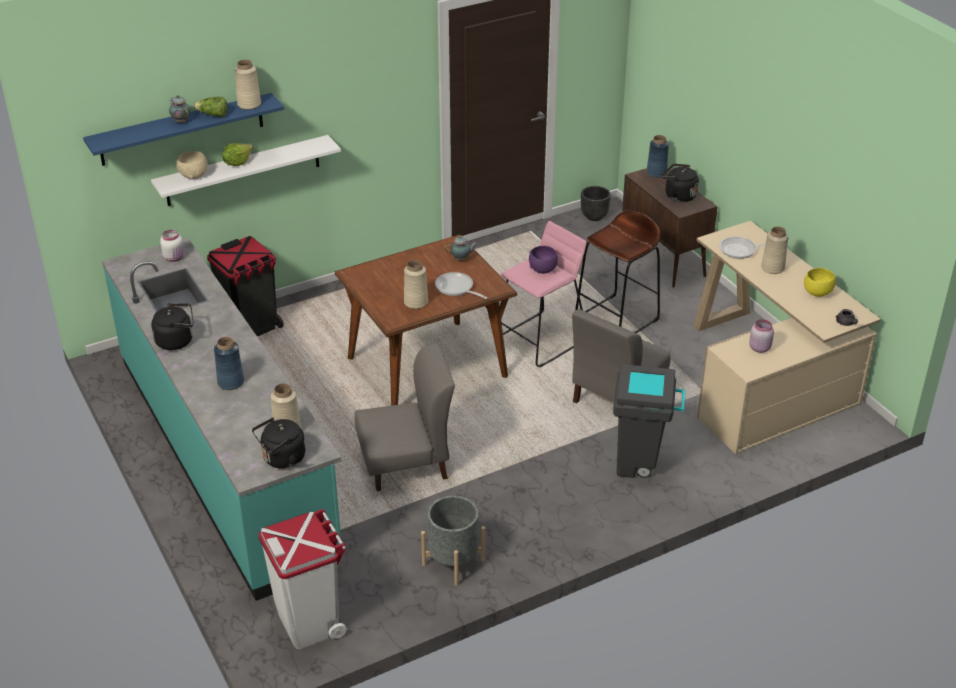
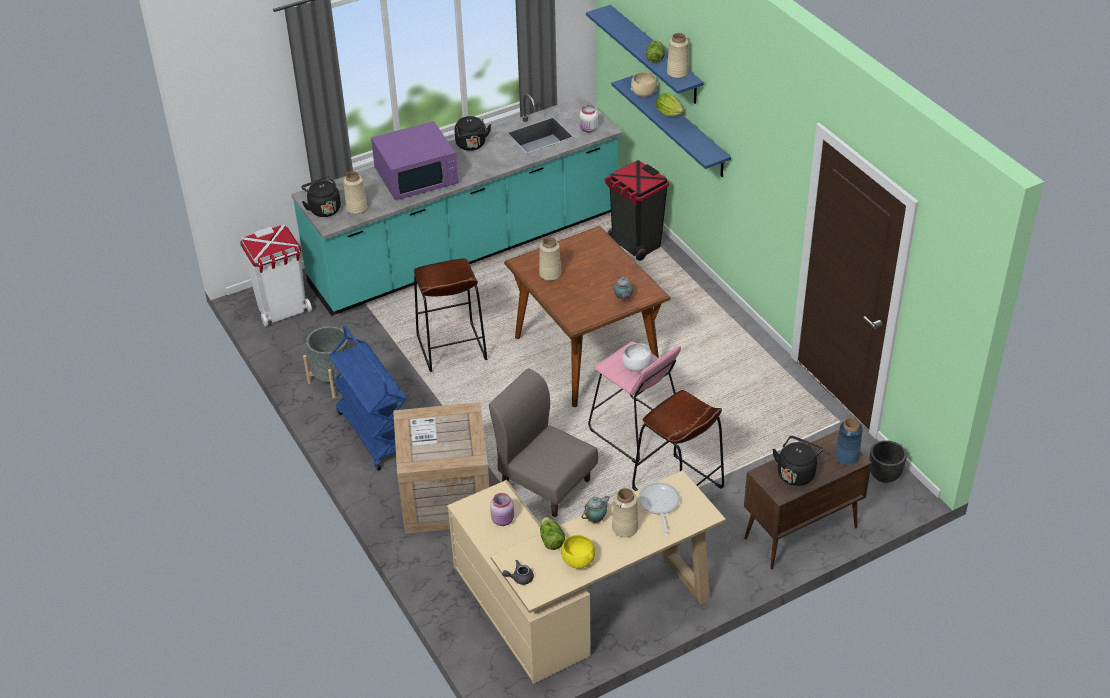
camera: 90 degrees right, 5 degrees up
white shelf [151,135,341,206] -> blue shelf [612,75,731,177]
teapot [169,95,190,123] -> teapot moved to [581,496,610,523]
blue vase [214,337,244,390] -> purple microwave [371,121,458,200]
grey chair [355,343,455,491] -> brown stool [414,258,487,372]
frying pan [435,272,488,299] -> none
purple bowl [529,246,558,274] -> white bowl [622,343,652,372]
grey trash can [613,364,685,478] -> crate [393,402,489,534]
none -> blue cart [329,325,407,471]
none -> lettuce [540,517,565,550]

